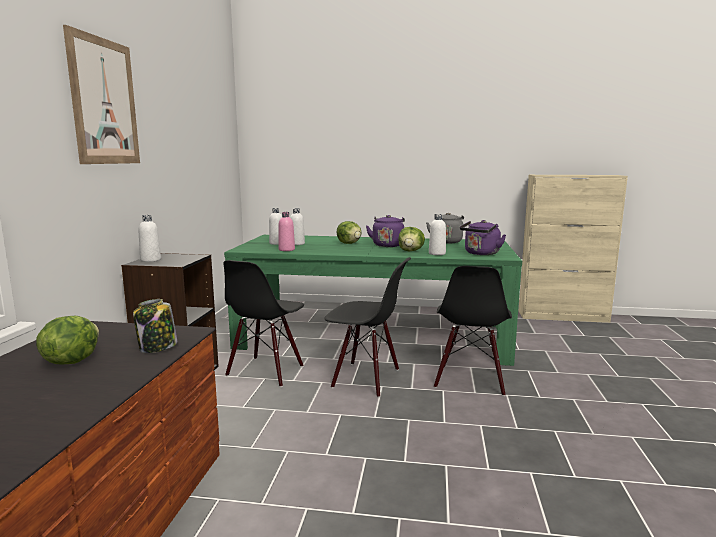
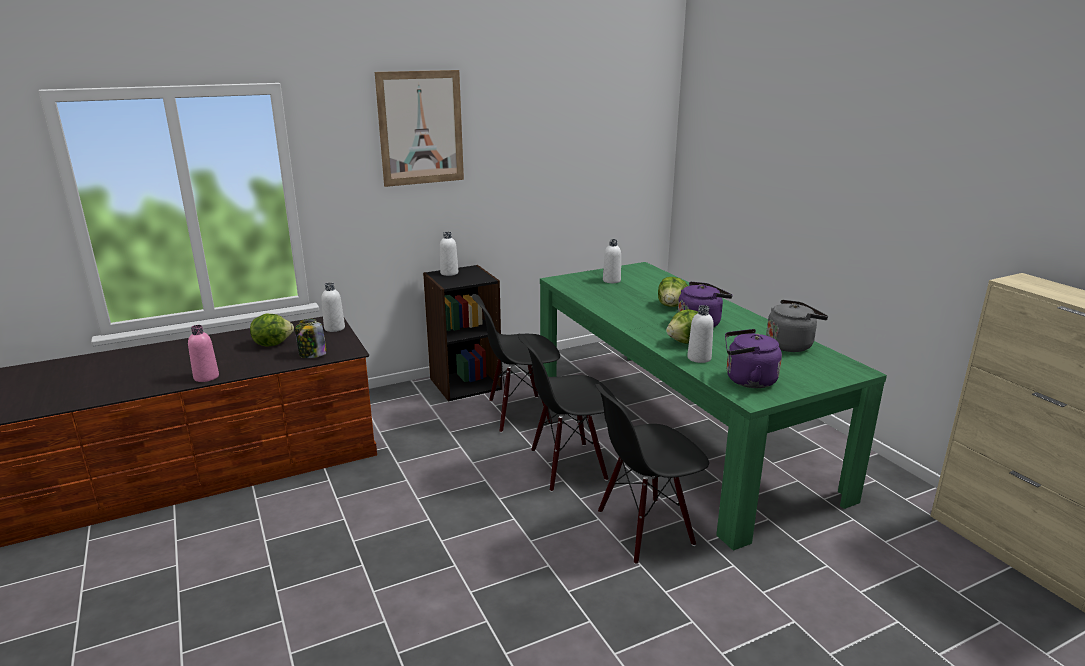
camera: 55 degrees right, 10 degrees up
pink bottle [278,212,295,251] -> pink bottle moved to [188,325,219,382]
white bottle [290,208,305,245] -> white bottle moved to [321,282,345,332]
black chair [324,257,411,398] -> black chair turned 90 degrees clockwise [518,334,618,492]

